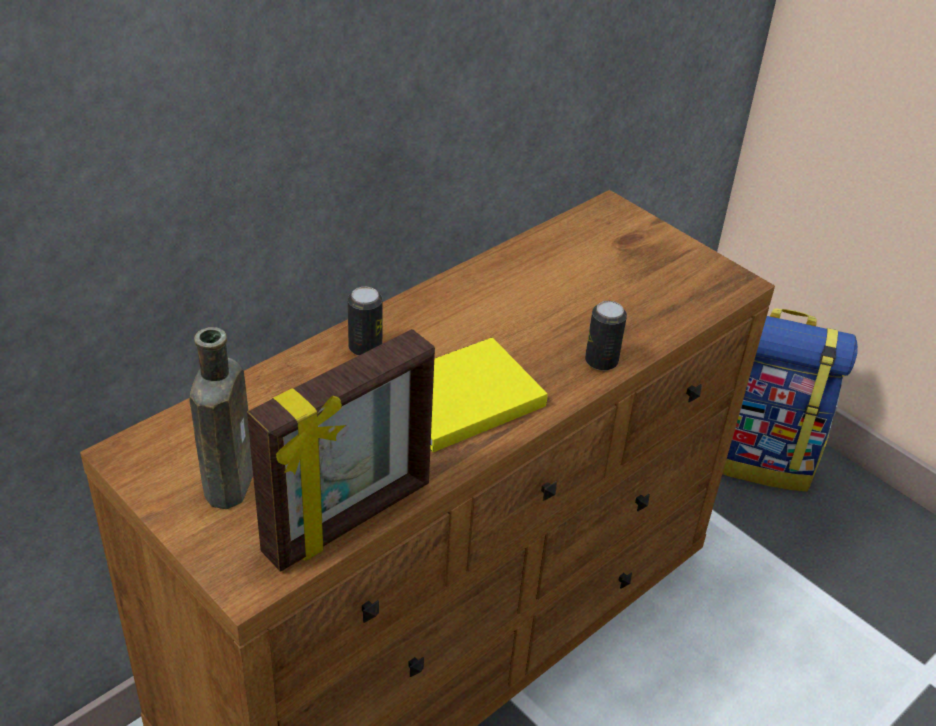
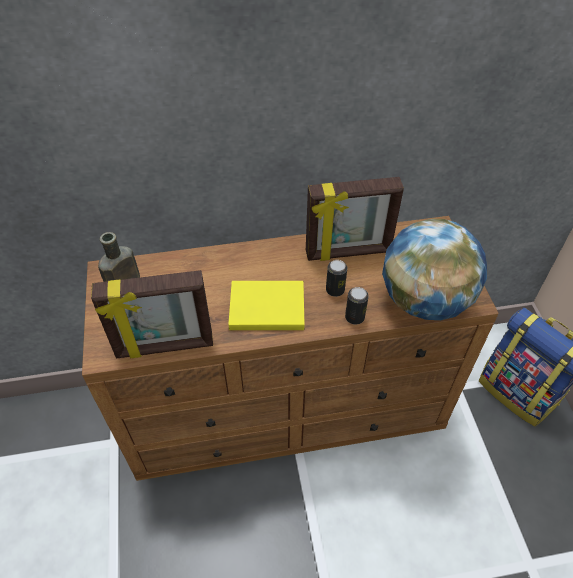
camera: 35 degrees right, 10 degrees up
can [348,287,383,356] -> can moved to [326,260,347,297]
none -> picture frame [306,177,404,261]
none -> globe [382,219,487,320]

